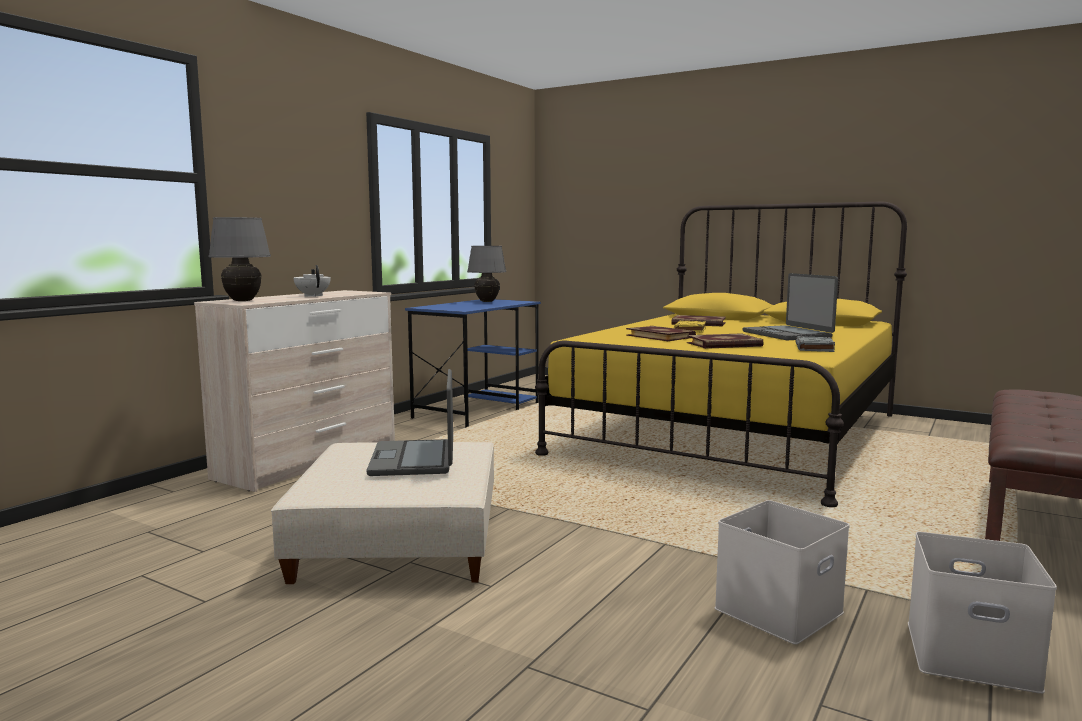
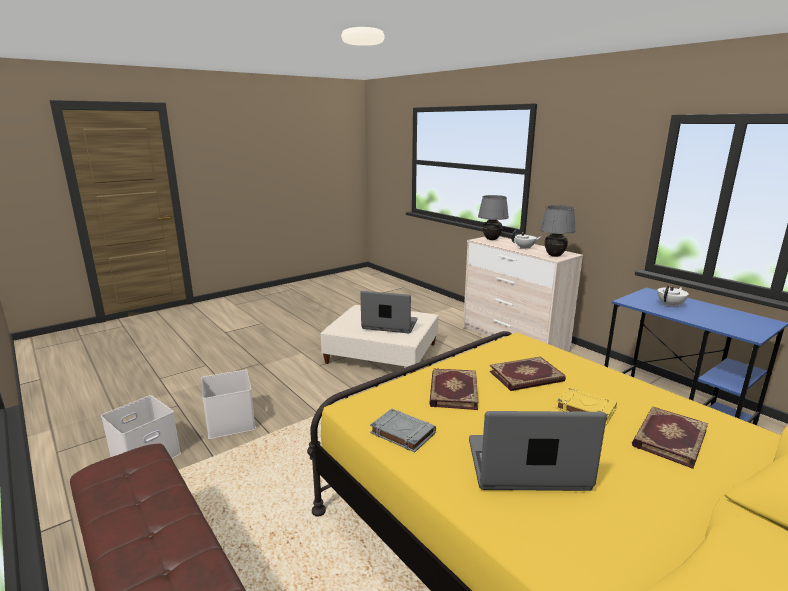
camera: 110 degrees right, 10 degrees up
grey table lamp [467,246,506,302] -> grey table lamp moved to [540,205,576,257]
none -> white teapot [657,285,689,308]

